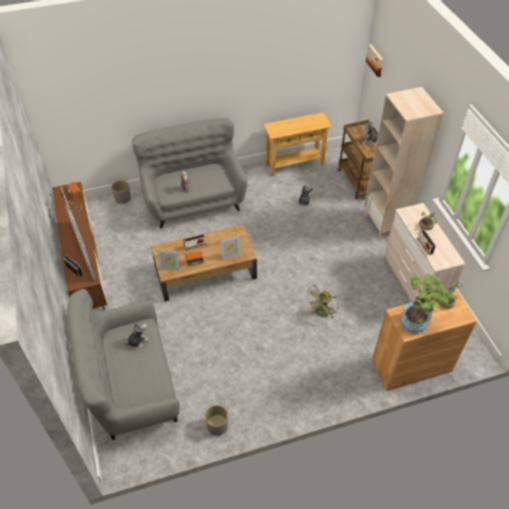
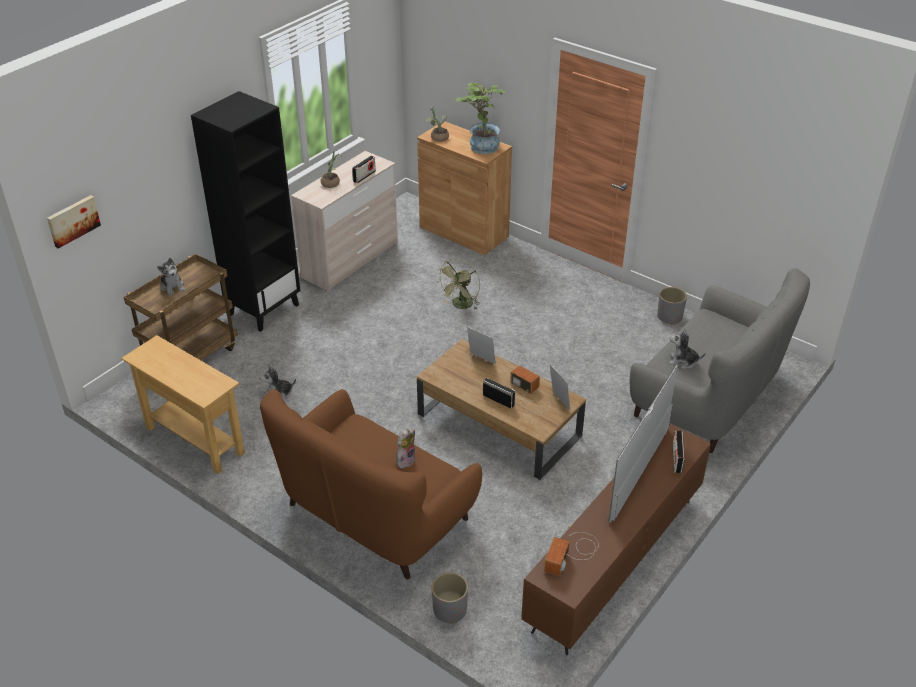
camera: 125 degrees left, 10 degrees down
grey sofa [132,118,248,229] -> brown sofa [260,389,482,579]
green fan [305,285,338,318] -> green fan turned 120 degrees clockwise [436,259,480,310]
beige bookcase [364,87,444,240] -> black bookcase [191,91,300,332]

